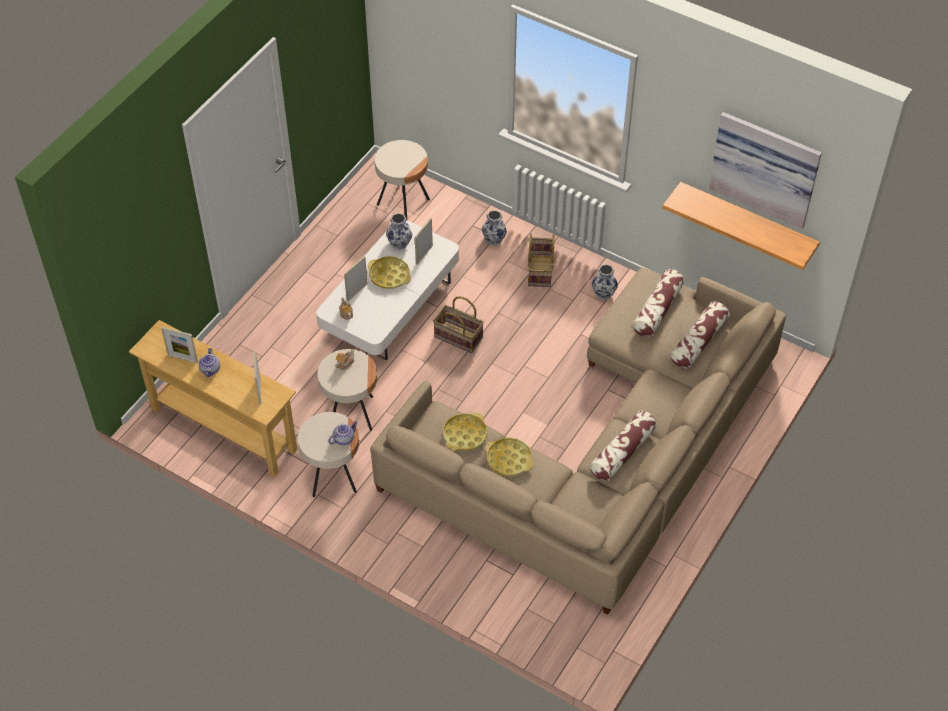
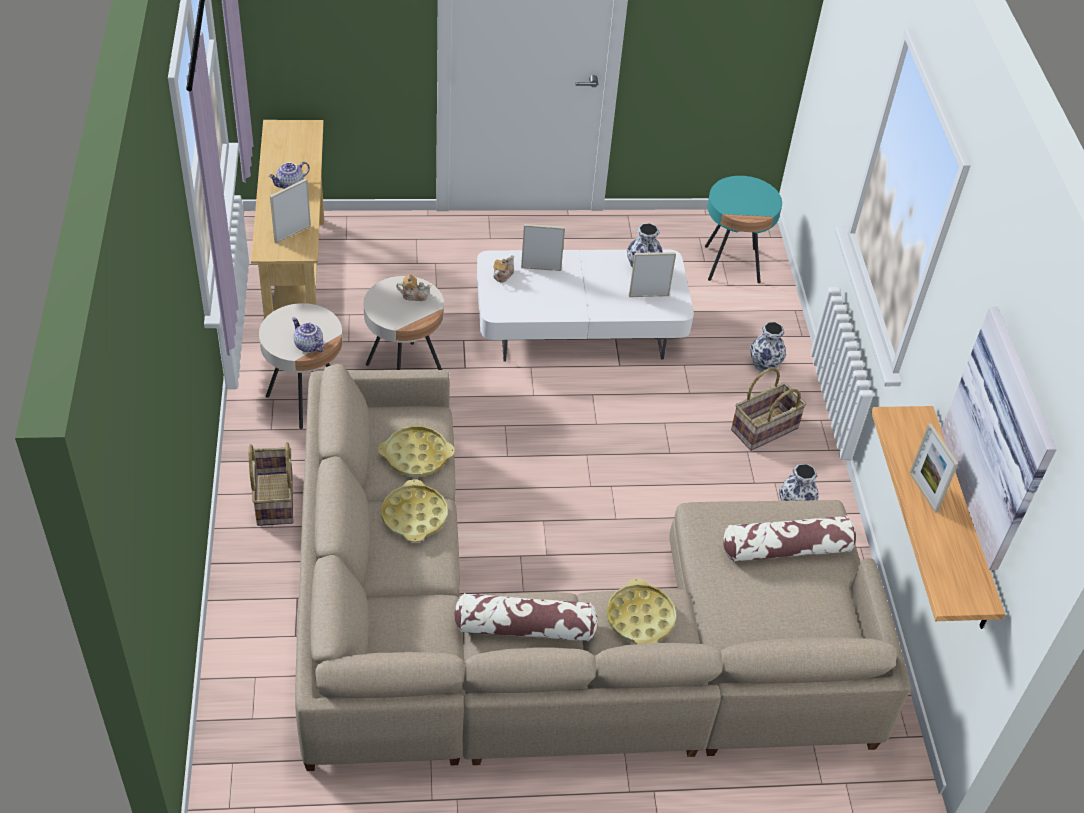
camera: 50 degrees right, 5 degrees down
picture frame [161,327,198,363] -> picture frame moved to [910,423,958,513]
teapot [328,421,358,445] -> teapot turned 150 degrees counterclockwise [292,317,324,352]
yellow tray [368,256,411,289] -> yellow tray moved to [606,578,676,644]
beige side table [375,140,430,219] -> turquoise side table [705,176,782,283]
basket [433,296,484,353] -> basket moved to [249,442,293,526]
pillow [670,301,730,369] -> none

